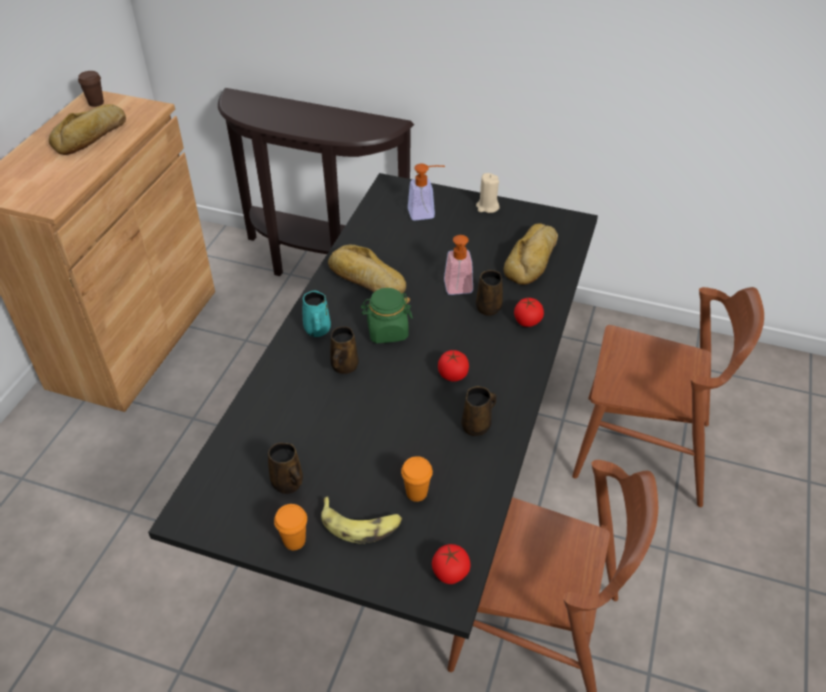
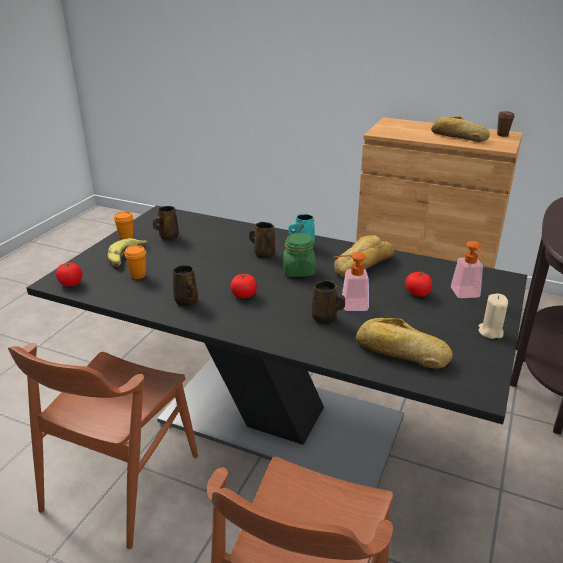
camera: 95 degrees right, 15 degrees down
tomato [514,298,544,327] -> tomato moved to [405,272,432,297]

